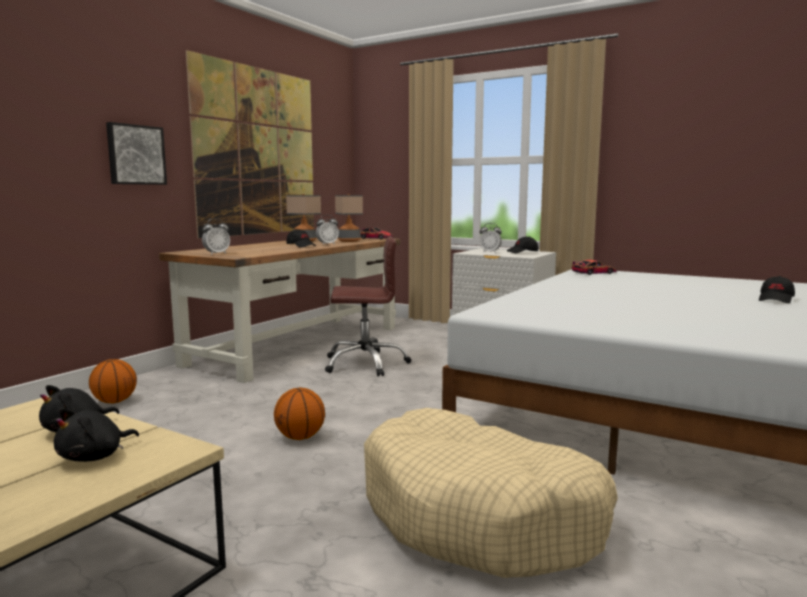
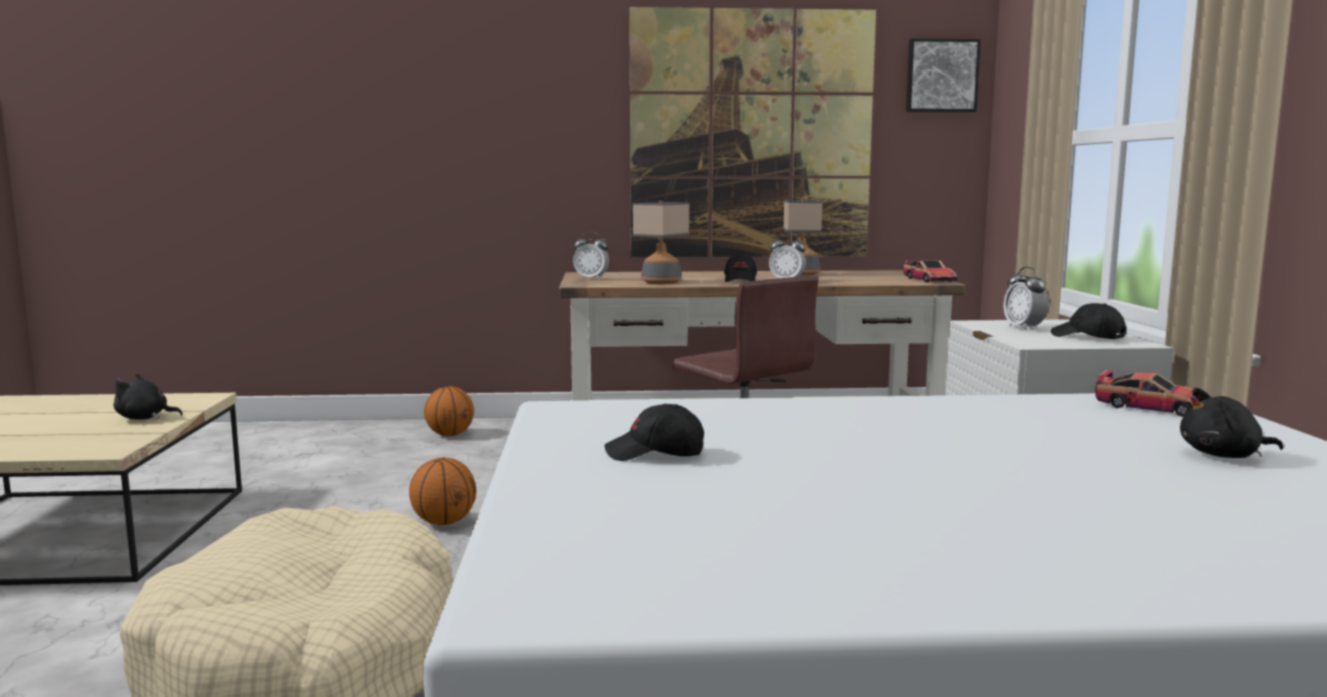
camera: 55 degrees right, 0 degrees up
black plush toy [54,408,139,462] -> black plush toy moved to [1180,388,1283,458]
picture [106,122,167,185] -> picture moved to [906,38,981,112]
table lamp [335,194,363,242] -> table lamp moved to [633,201,689,284]
black cap [759,276,795,303] -> black cap moved to [605,404,704,461]

